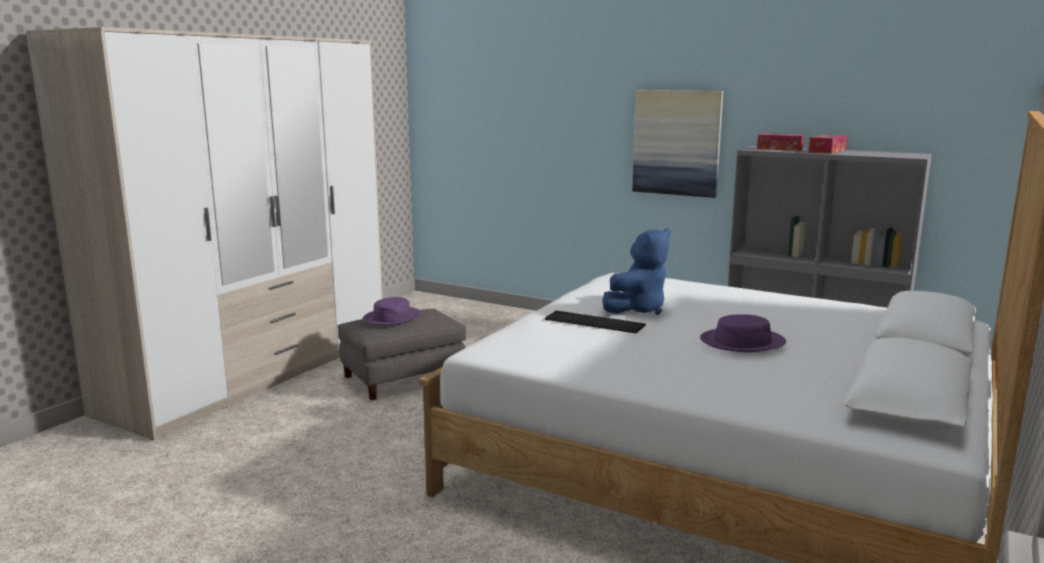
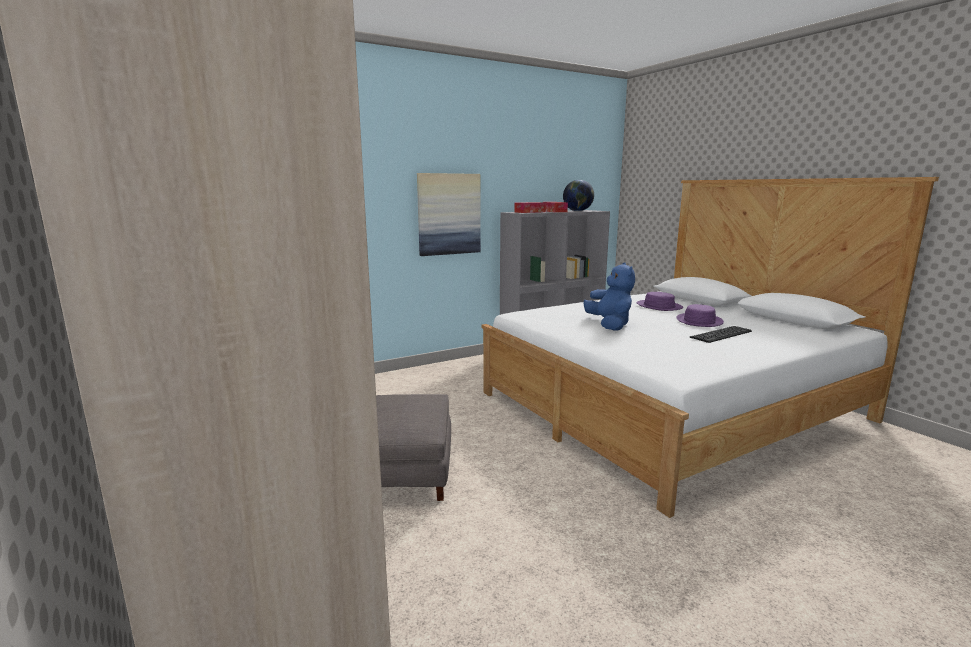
camera: 60 degrees left, 0 degrees up
purple hat [363,297,421,325] -> purple hat moved to [637,292,683,311]
keyboard [545,311,646,333] -> keyboard moved to [690,326,752,343]
none -> globe [563,180,594,211]

